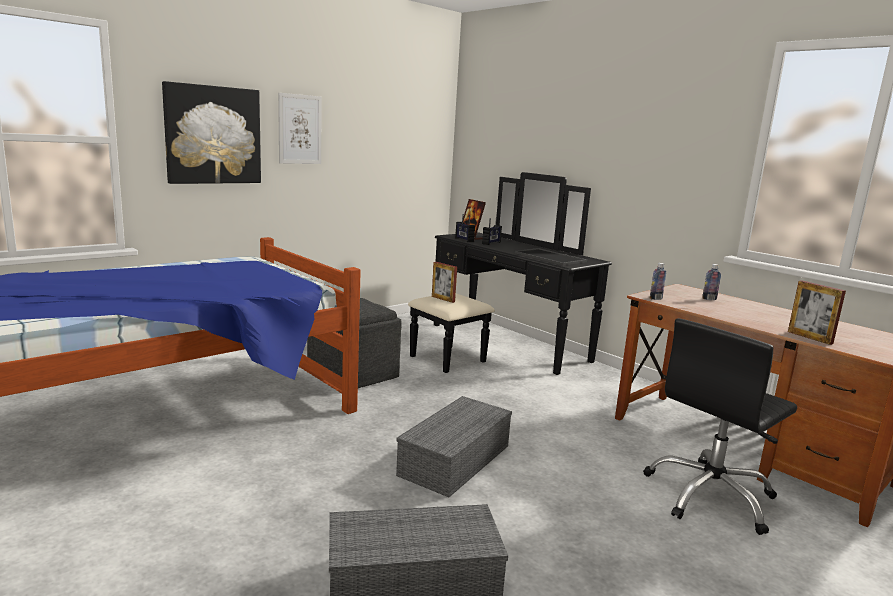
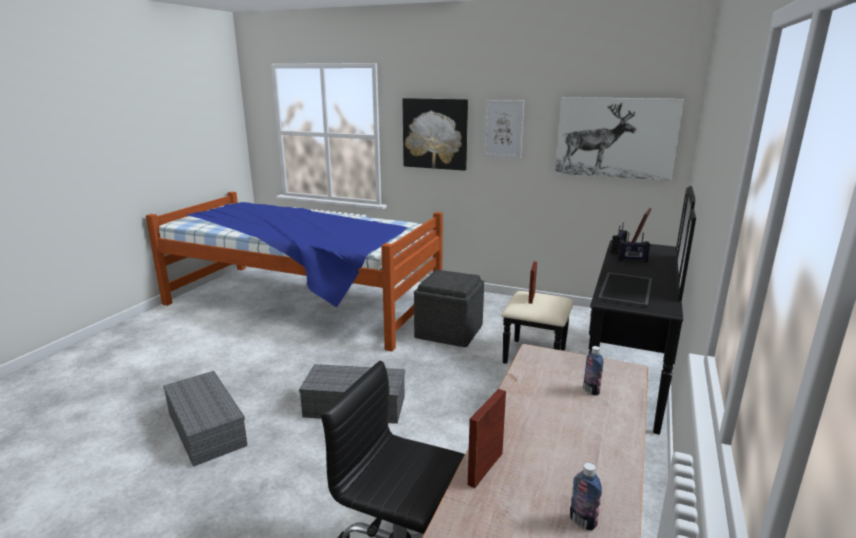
camera: 65 degrees right, 5 degrees up
bottle [650,263,666,300] -> bottle moved to [570,463,602,531]
none -> picture [555,97,684,181]

